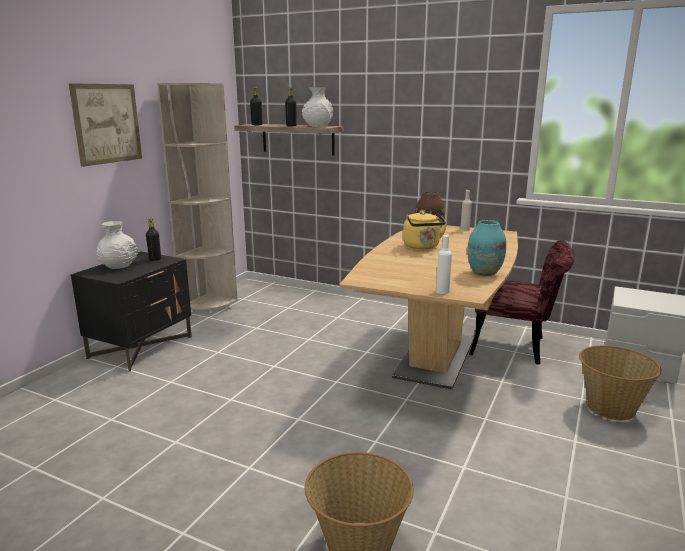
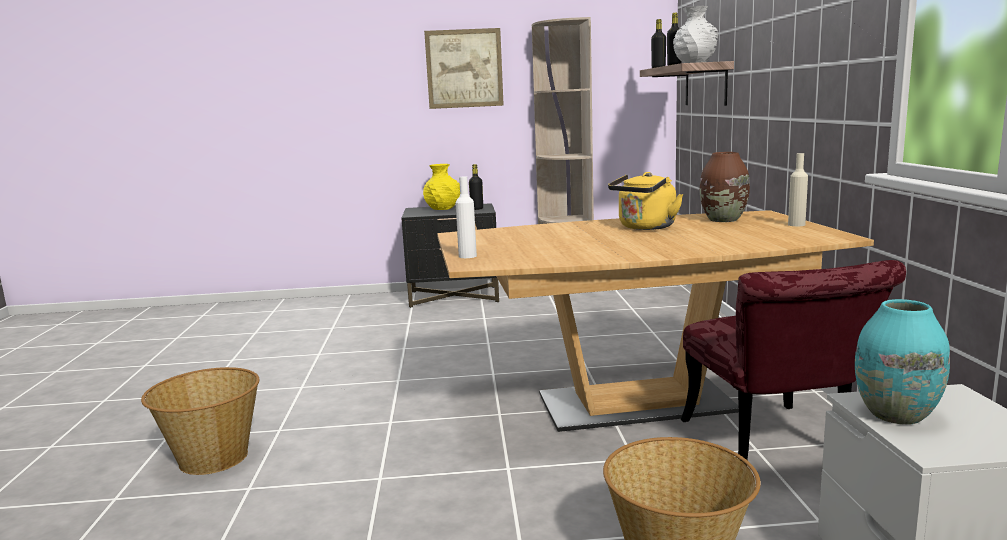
camera: 60 degrees right, 5 degrees down
white vase [96,221,138,269] -> yellow vase [423,164,460,210]
turquoise vase [467,220,506,276] -> turquoise vase moved to [855,299,950,425]

